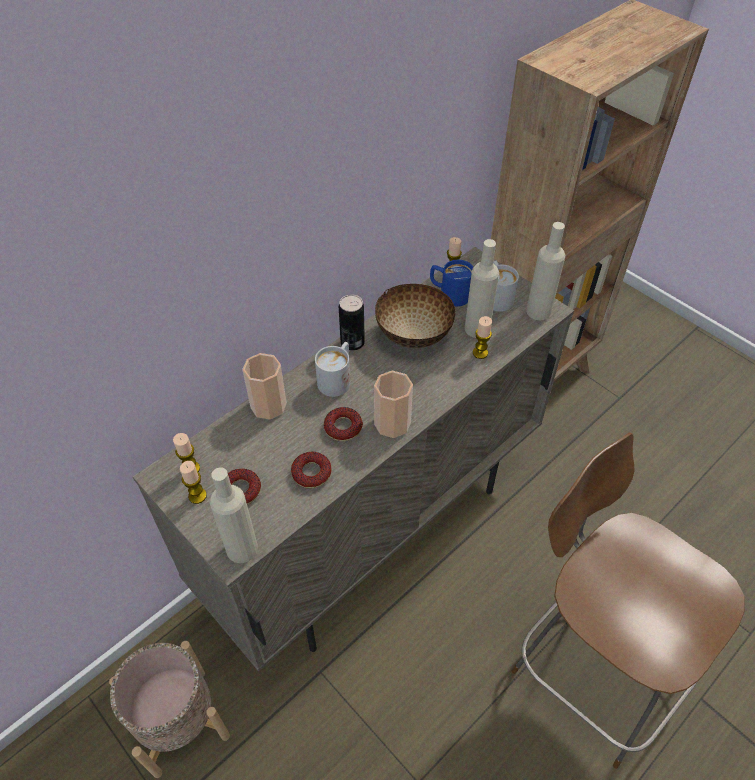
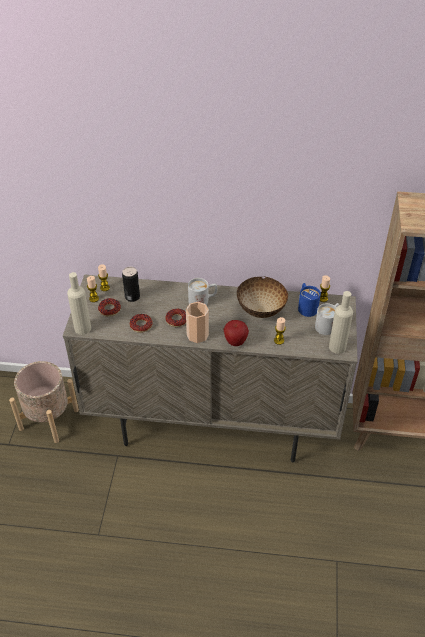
camera: 50 degrees right, 5 degrees down
cup [242,353,287,420] -> none
can [339,294,365,351] -> can moved to [122,267,140,302]
beige bottle [465,239,499,338] -> none
brown chair [512,433,745,769] -> none
none -> apple [223,320,249,346]

